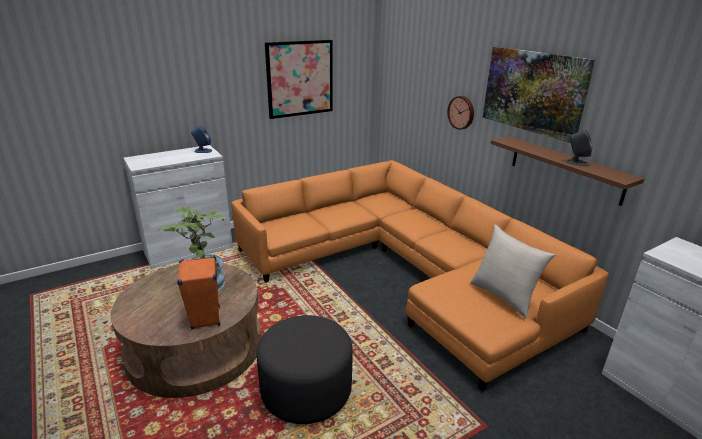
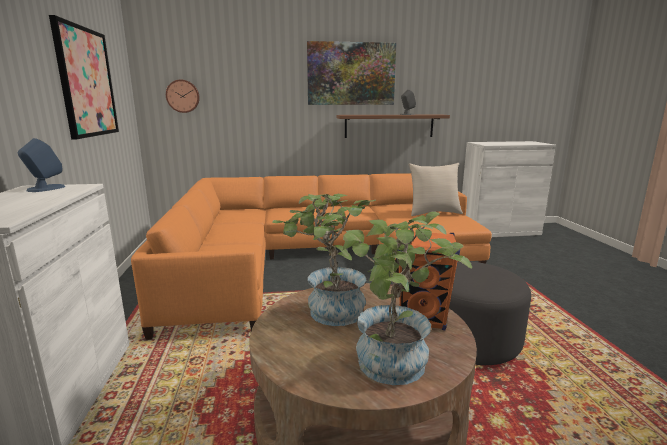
camera: 65 degrees left, 10 degrees down
wall clock [447,96,474,130] -> wall clock moved to [166,80,200,113]
none -> potted plant [342,211,472,385]

